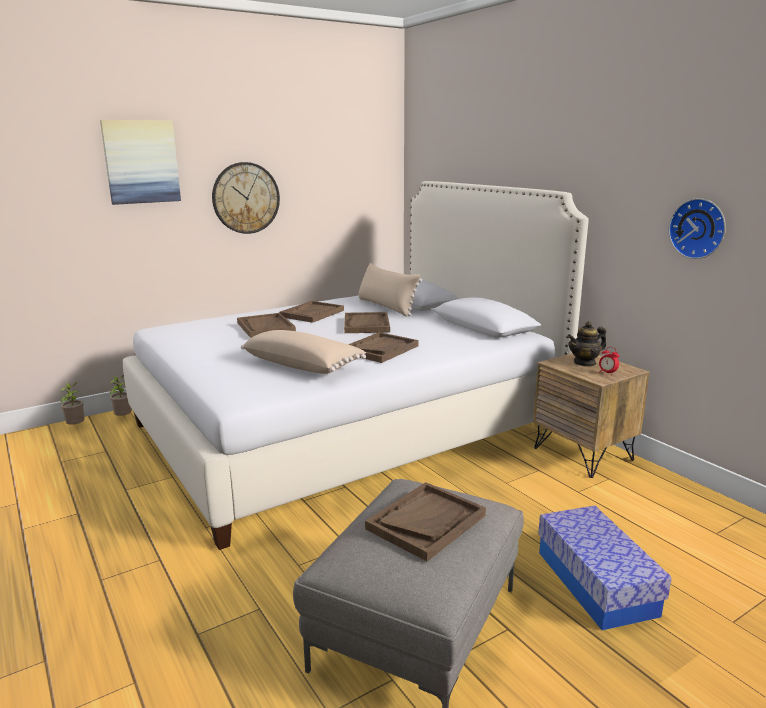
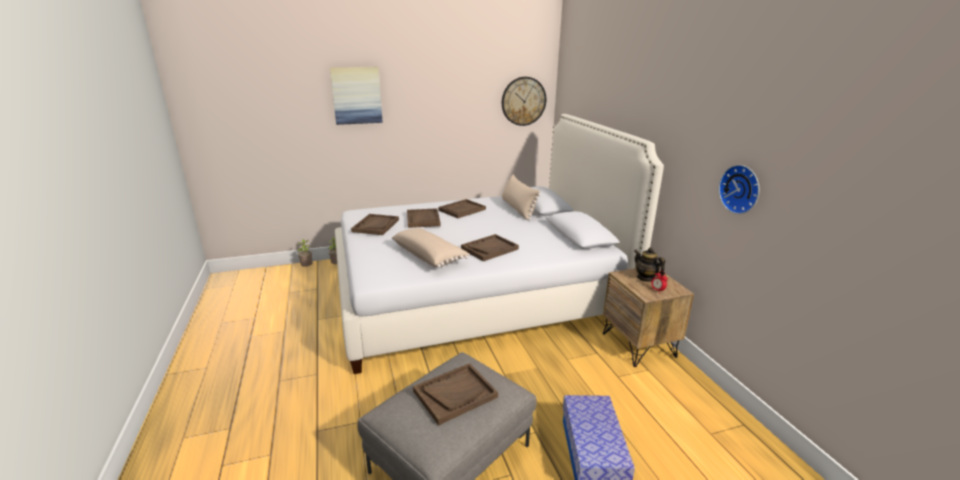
camera: 15 degrees right, 5 degrees up
wall clock [212,162,280,234] -> wall clock moved to [502,77,546,126]
brown tray [344,312,390,333] -> brown tray moved to [351,214,399,235]
teapot [567,321,606,367] -> teapot turned 60 degrees clockwise [634,247,665,282]

